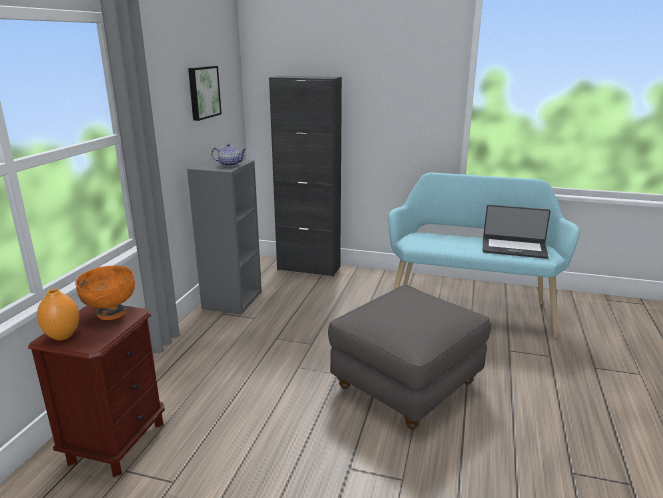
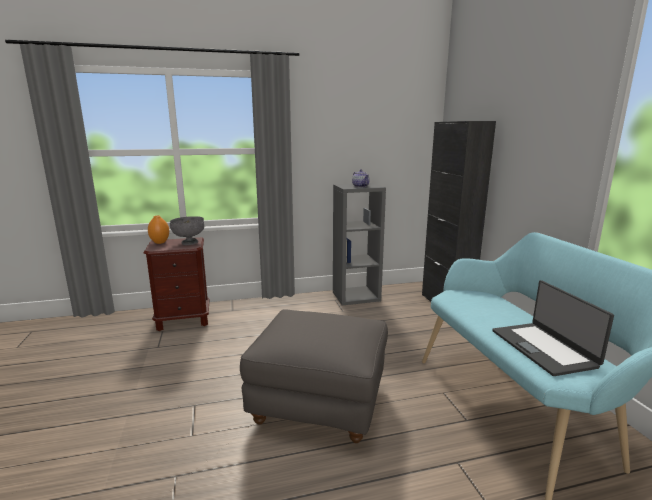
camera: 60 degrees right, 5 degrees down
orange bowl [75,266,135,320] -> grey bowl [169,216,204,245]
picture [188,66,222,121] -> none

